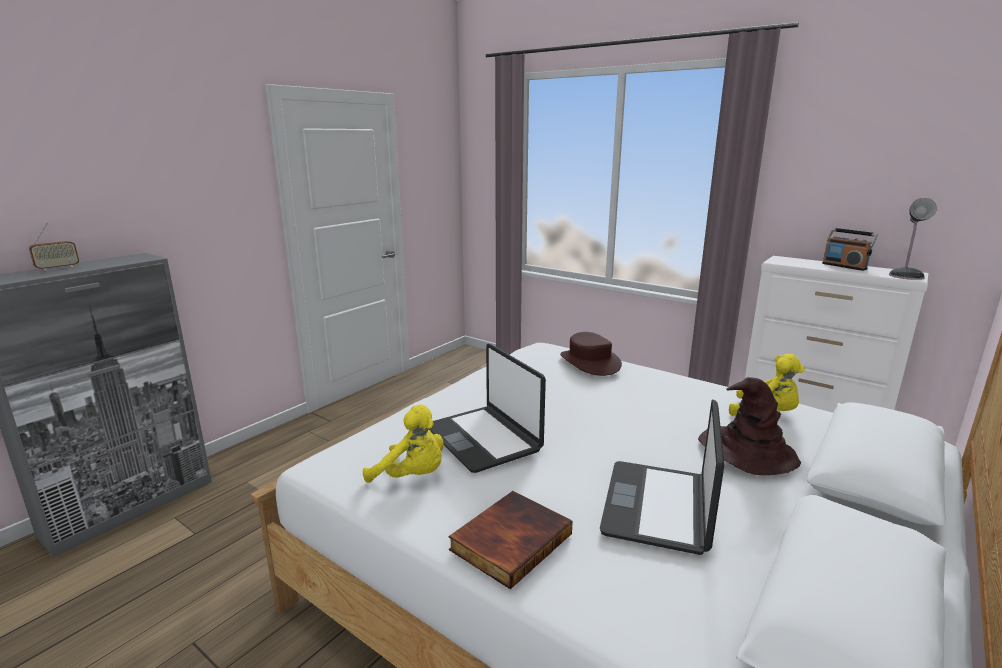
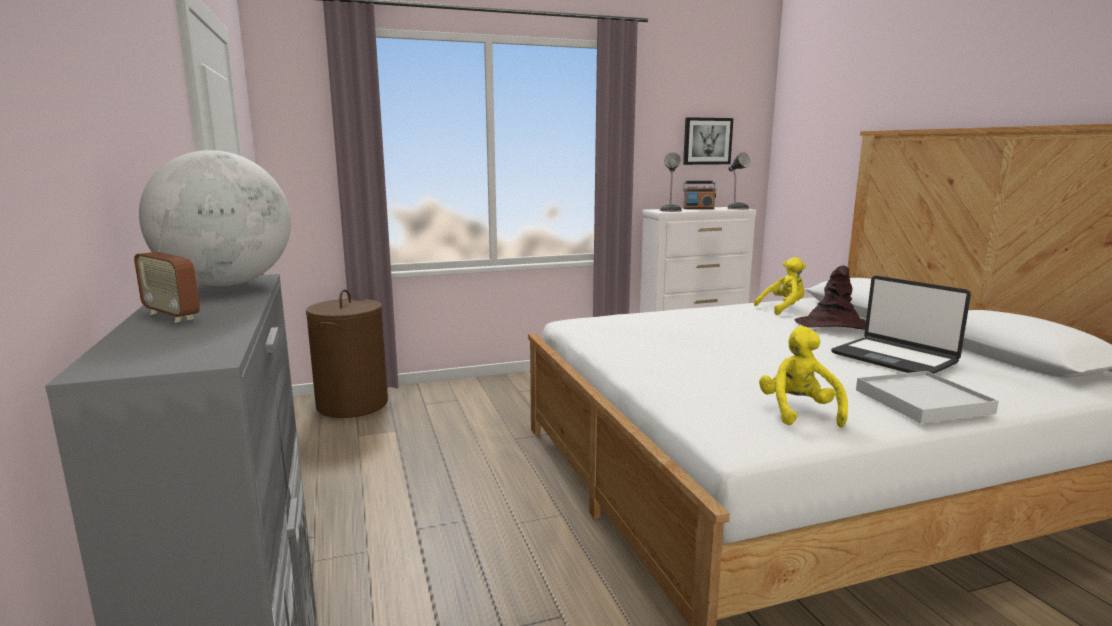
camera: 55 degrees left, 5 degrees down
radio [29,223,79,271] -> radio turned 135 degrees clockwise [134,208,200,323]
yellow plush toy [363,405,444,483] -> yellow plush toy turned 60 degrees counterclockwise [759,326,848,428]
laptop [429,344,546,473] -> none
book [448,491,572,589] -> white tray [856,371,999,423]
brown hat [560,332,622,376] -> none
none -> globe [139,150,291,286]
none -> brown laundry basket [306,289,388,418]
none -> table lamp [660,153,682,212]
none -> picture [683,117,733,165]

